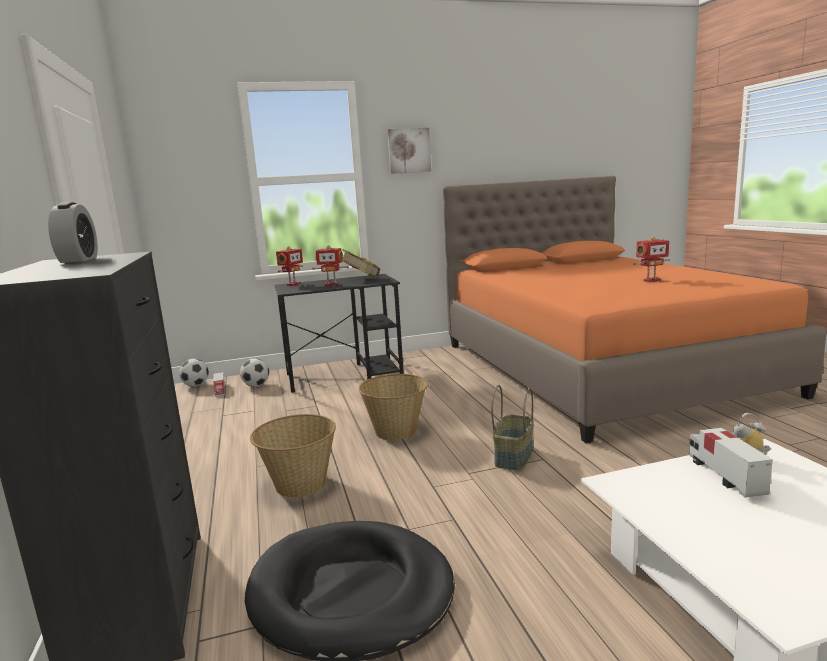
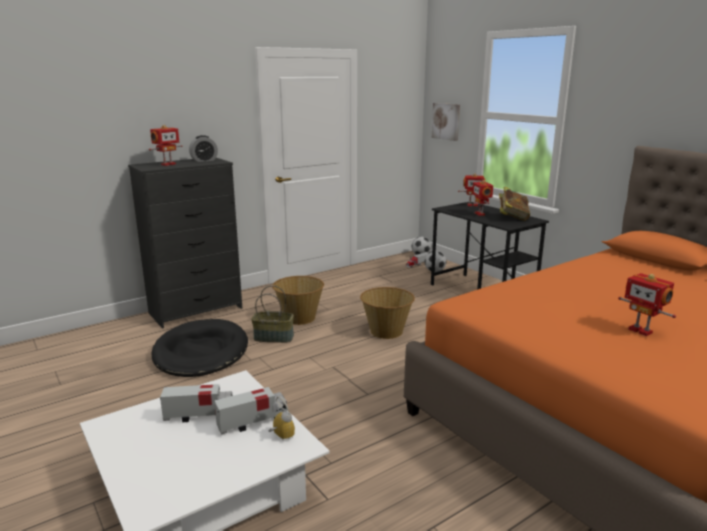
camera: 70 degrees right, 5 degrees up
picture [387,128,431,174] -> picture moved to [432,103,460,141]
basket [491,385,534,470] -> basket moved to [251,285,294,343]
none -> toy robot [149,125,183,166]
none -> toy truck [160,384,232,422]

